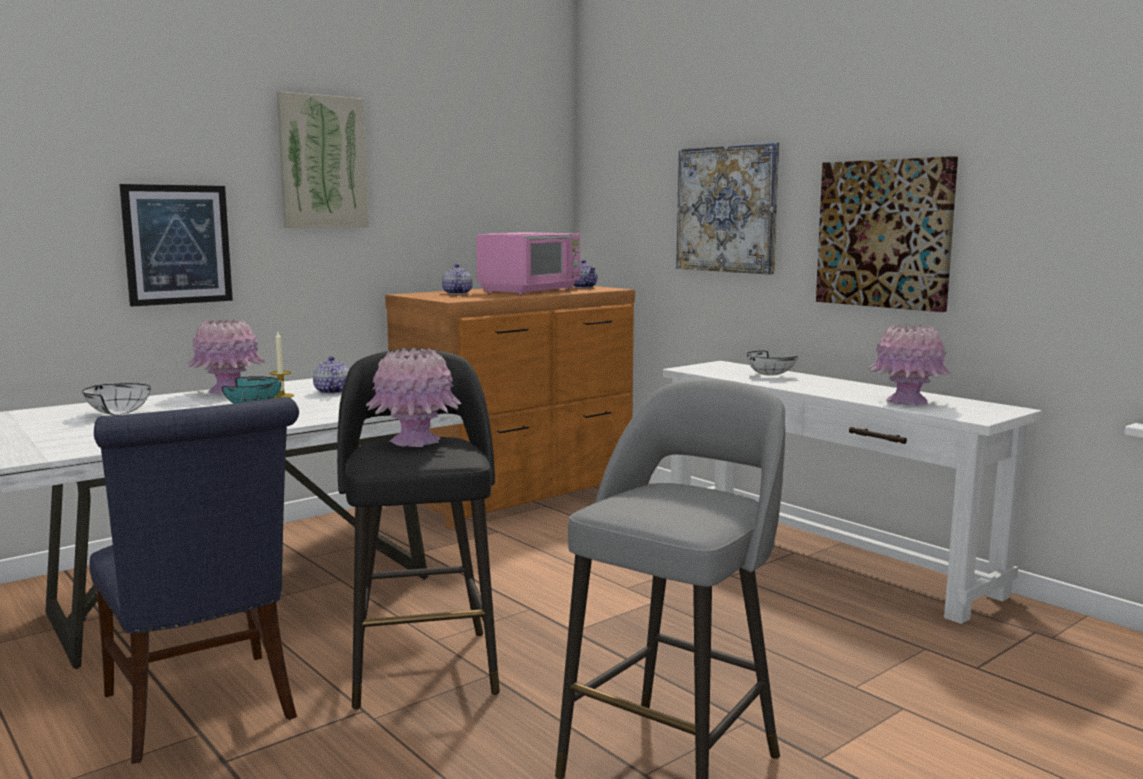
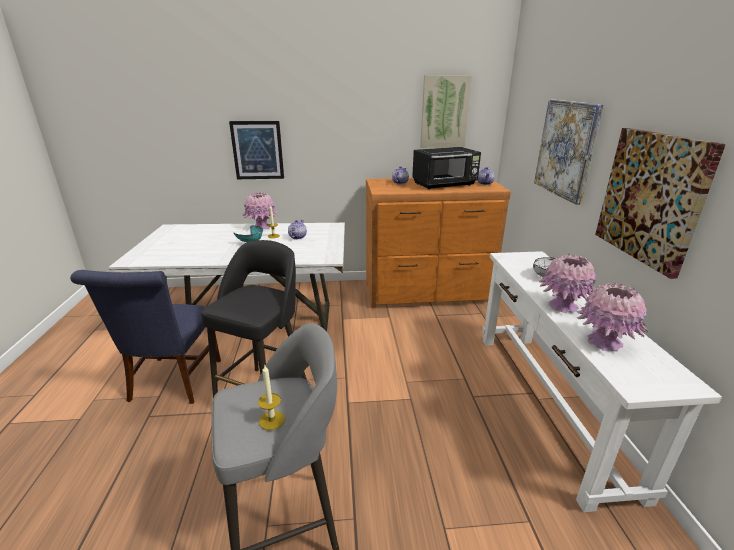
camera: 35 degrees right, 15 degrees up
white bowl [82,383,151,415] -> none
picture [277,92,369,228] -> picture moved to [420,75,472,148]
pink vase [366,348,462,447] -> pink vase moved to [539,254,596,314]
pink microwave [477,232,580,295] -> black microwave [412,147,481,189]
none -> candle [258,365,285,430]

